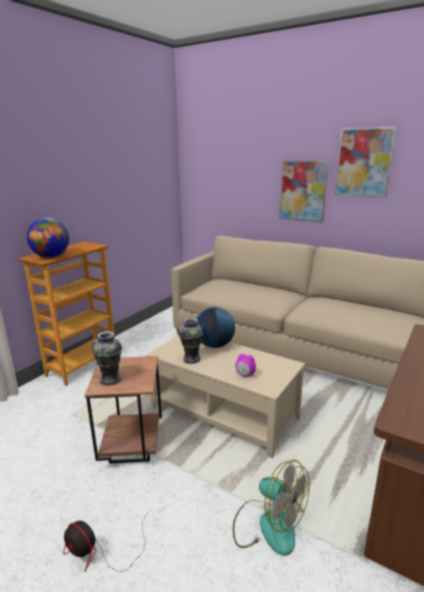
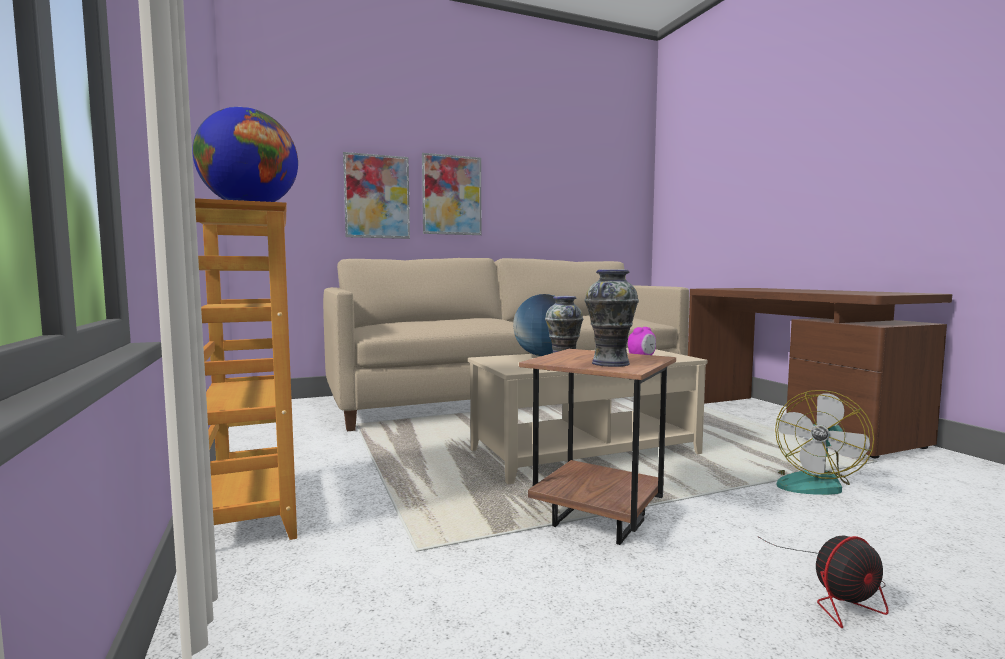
camera: 55 degrees left, 15 degrees down
fan [233,460,310,556] -> fan turned 150 degrees clockwise [775,390,874,495]
picture [335,127,396,198] -> picture moved to [343,152,410,239]

